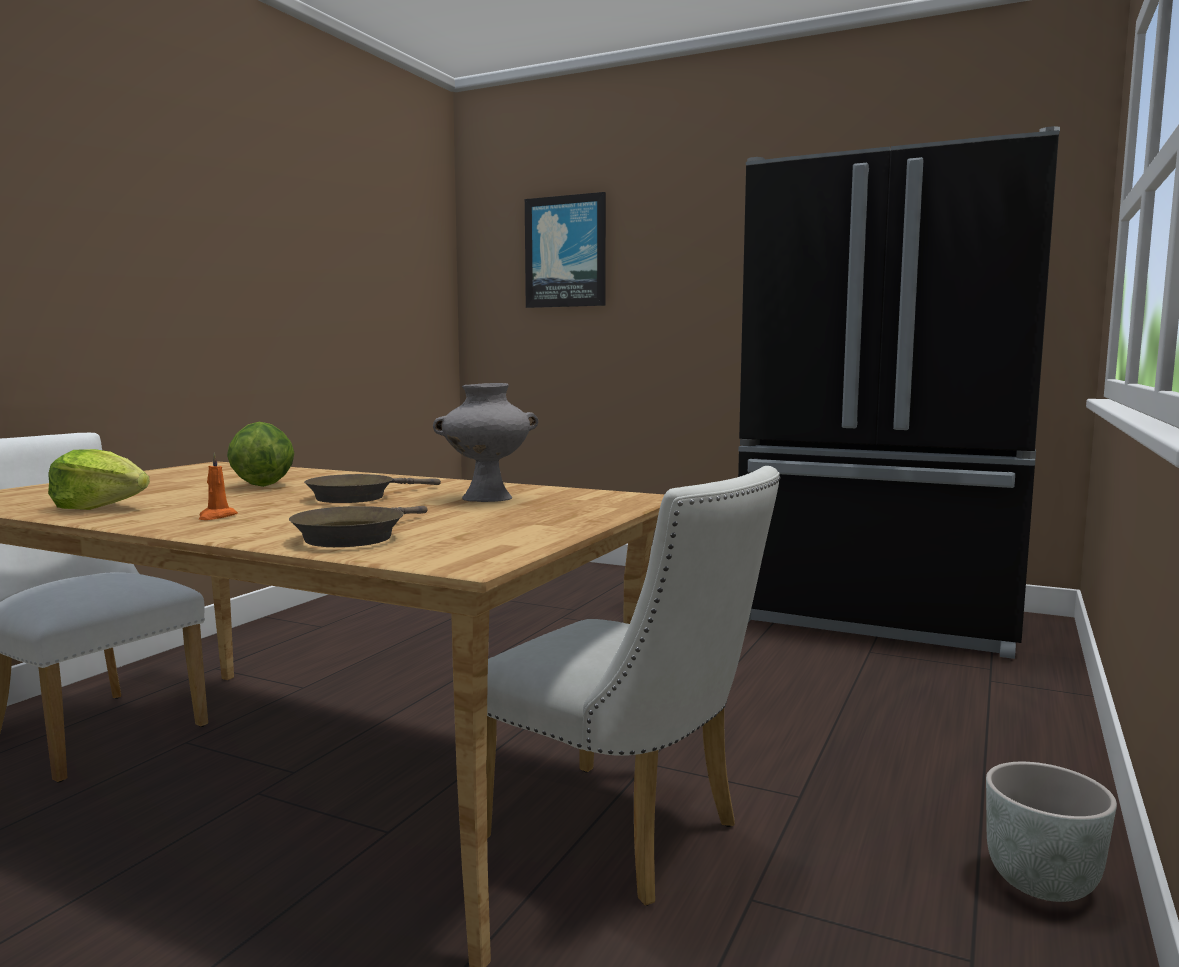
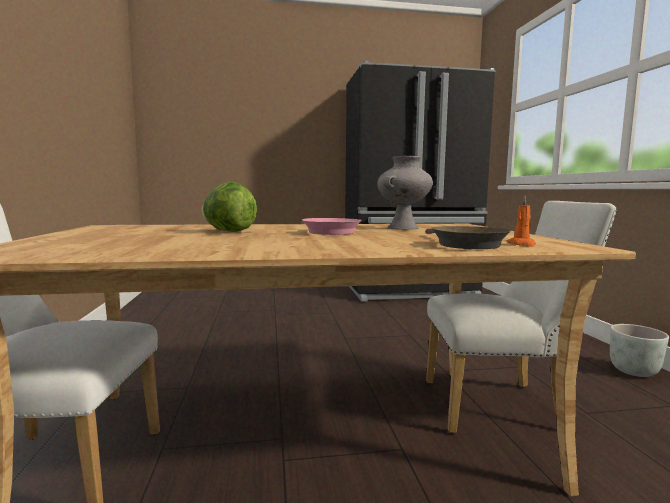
camera: 35 degrees left, 0 degrees up
lettuce [48,449,150,510] -> none
orange candle [199,453,238,520] -> orange candle moved to [507,196,536,247]
brown frying pan [304,474,441,503] -> pink frying pan [302,218,362,235]
picture [525,192,606,308] -> none

